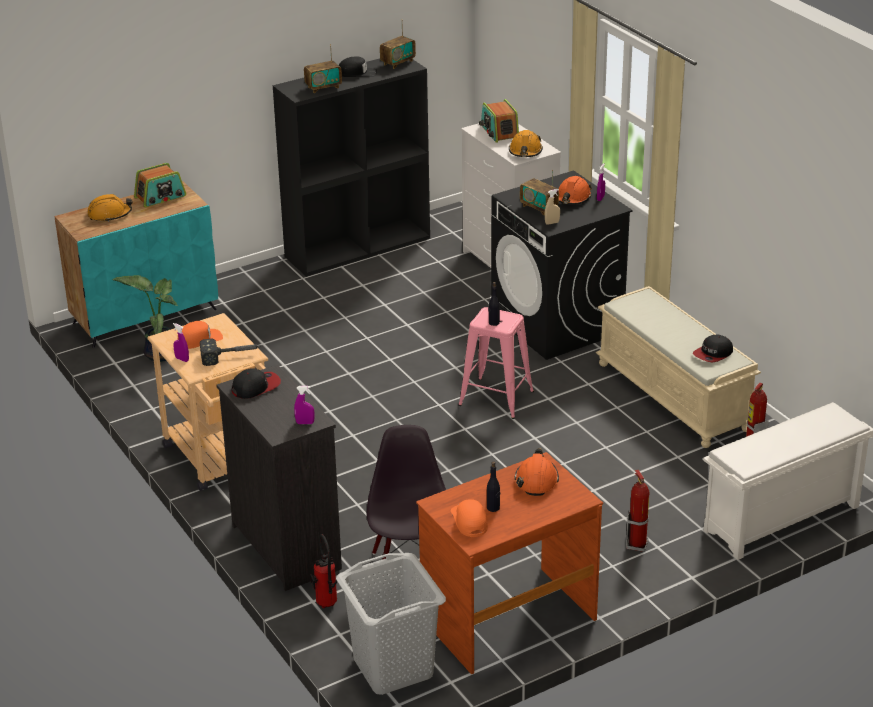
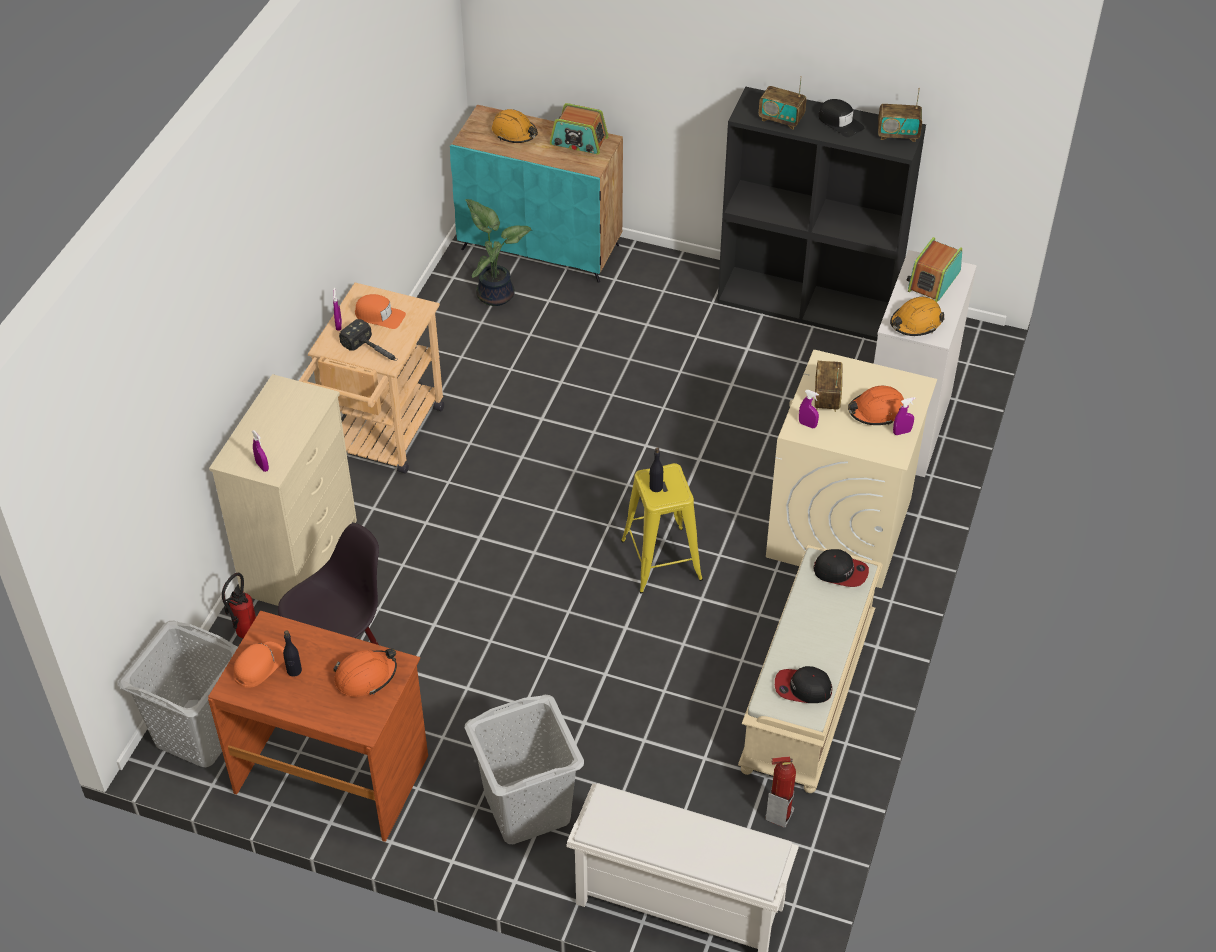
camera: 50 degrees right, 15 degrees up
black dresser [216,365,342,591] -> beige dresser [209,374,357,606]
cap [232,368,281,399] -> cap moved to [814,549,869,587]
pink stool [458,307,534,419] -> yellow stool [621,463,703,594]
black washing machine [491,170,633,360] -> beige washing machine [766,350,937,588]
beige spray bottle [545,189,560,224] -> purple spray bottle [799,390,819,428]
fire extinguisher [626,469,649,552] -> grey laundry basket [465,695,584,844]

